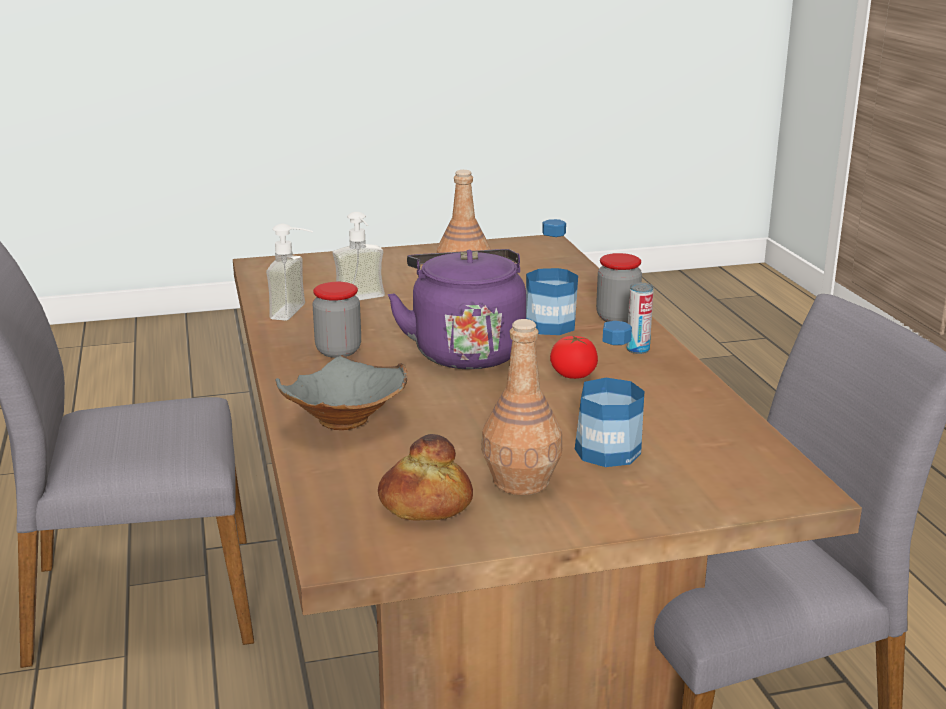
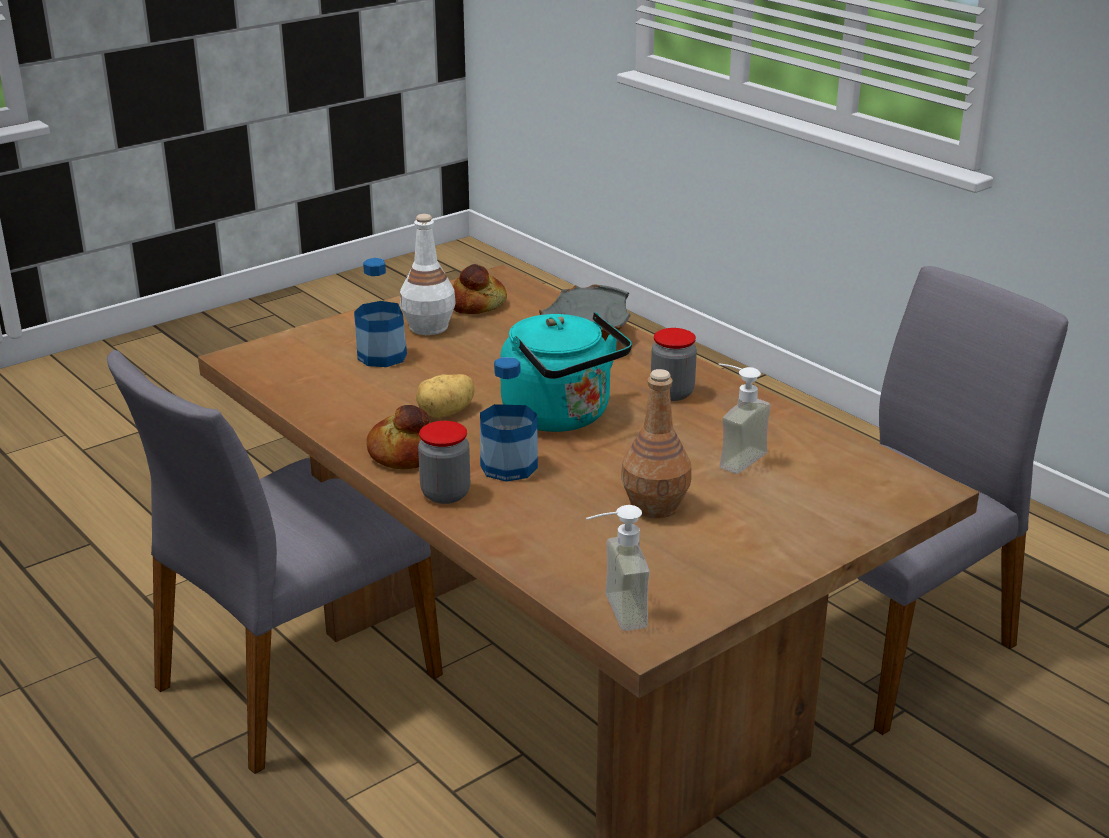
camera: 155 degrees right, 5 degrees up
soap dispenser [266,224,313,321] -> soap dispenser moved to [586,505,650,631]
purple kettle [387,249,526,369] -> turquoise kettle [500,312,632,432]
brown bottle [481,319,562,495] -> white bottle [400,214,456,335]
tomato [550,335,598,379] -> potato [416,374,475,418]
can [626,283,654,354] -> bread [366,405,430,470]

